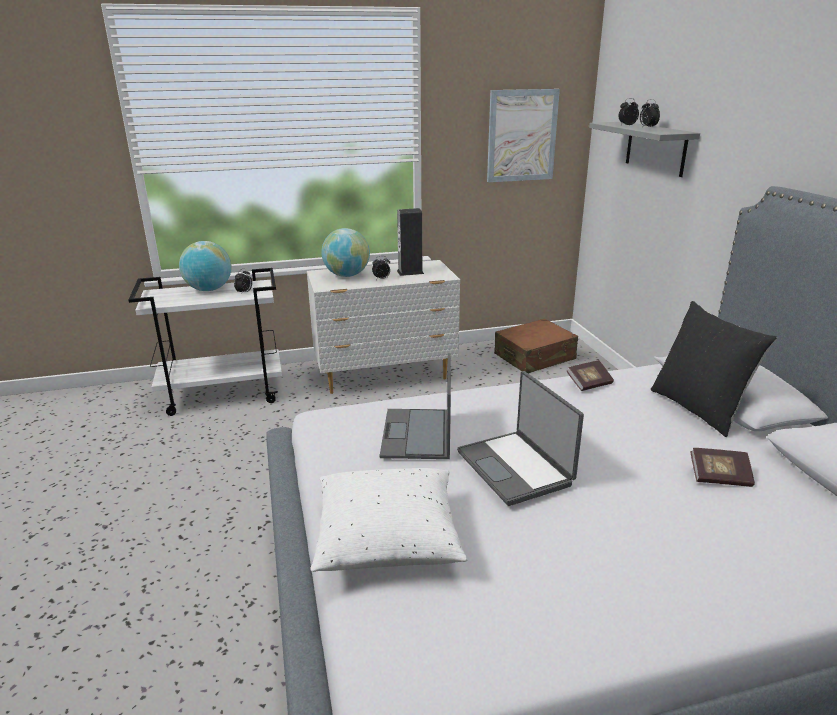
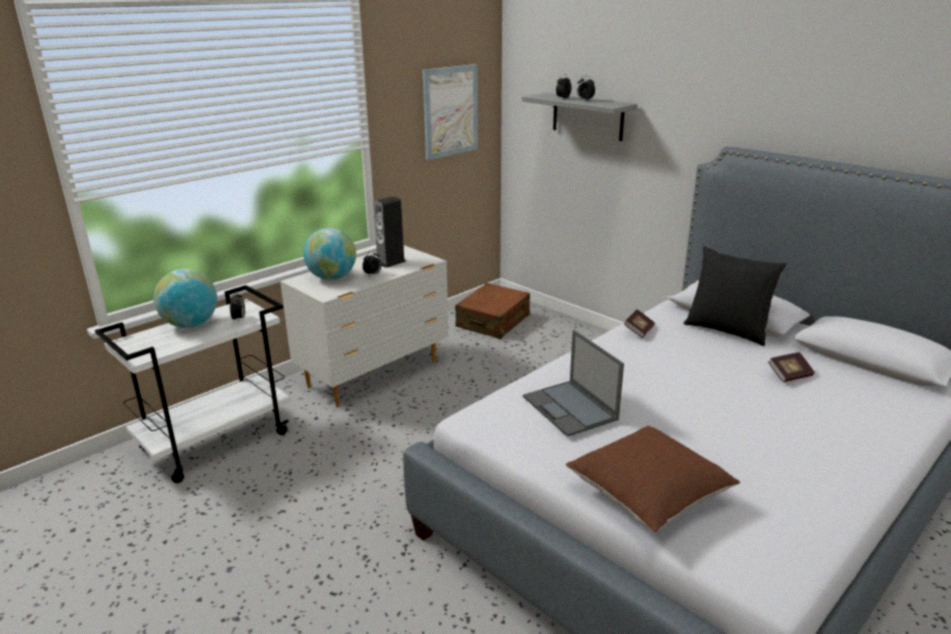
camera: 30 degrees left, 0 degrees up
white pillow [310,468,467,572] -> brown pillow [566,426,740,533]
laptop [457,371,584,506] -> none

